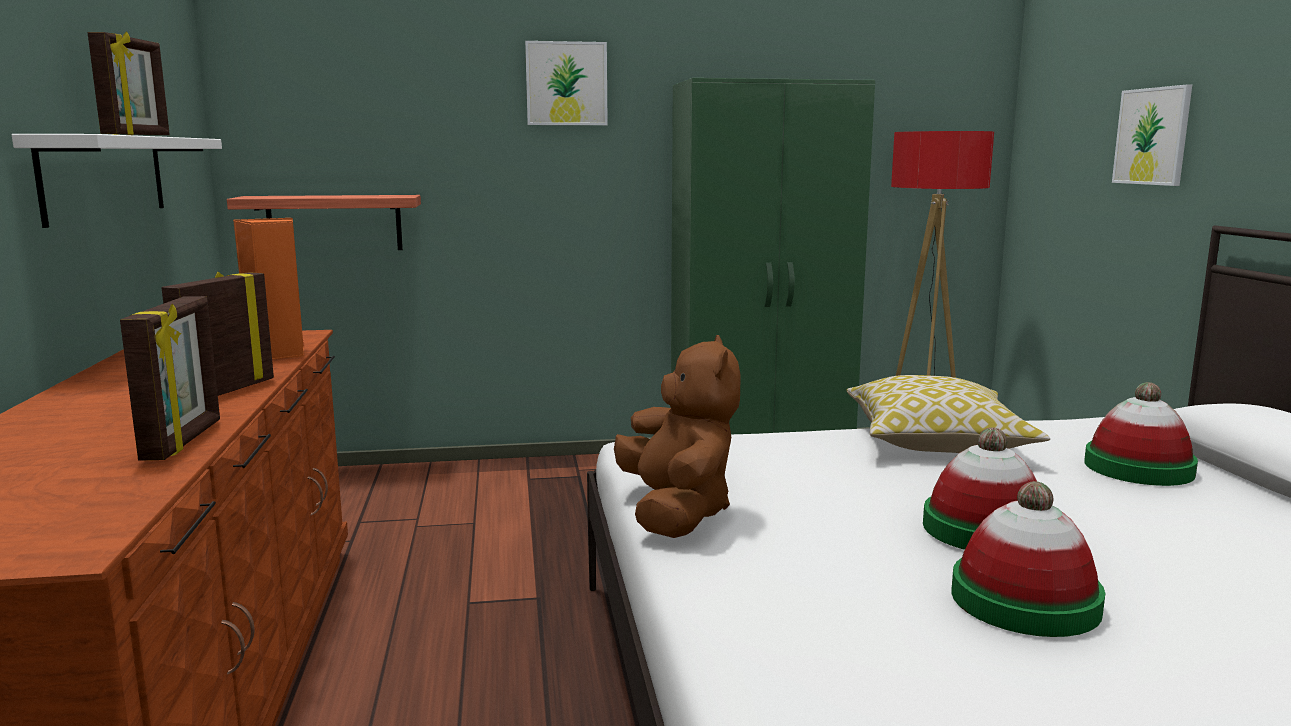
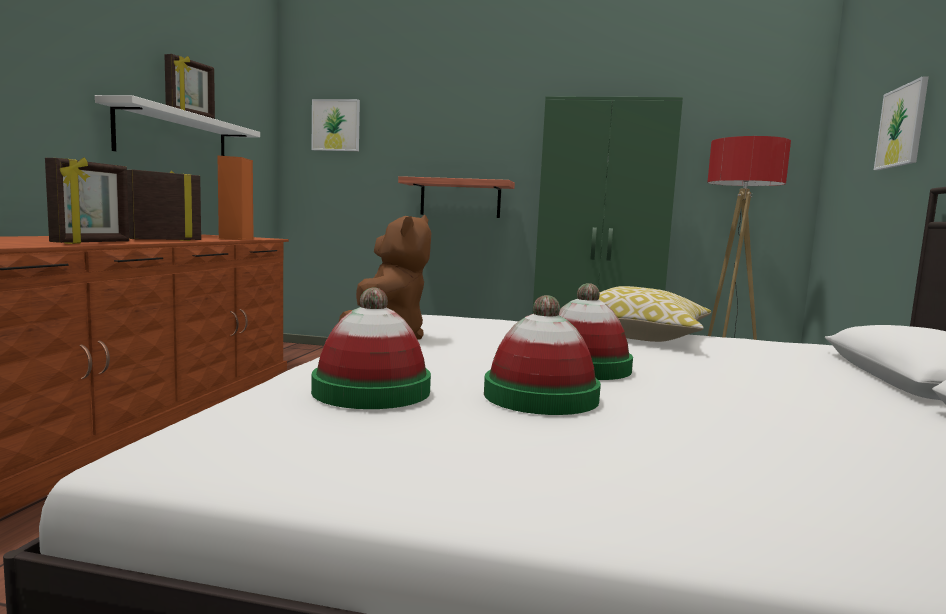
camera: 20 degrees right, 5 degrees down
shelf [227,195,421,250] -> shelf moved to [398,176,515,218]
picture [525,41,608,125] -> picture moved to [311,99,360,151]
hat [1084,382,1198,486] -> hat moved to [311,288,431,409]

